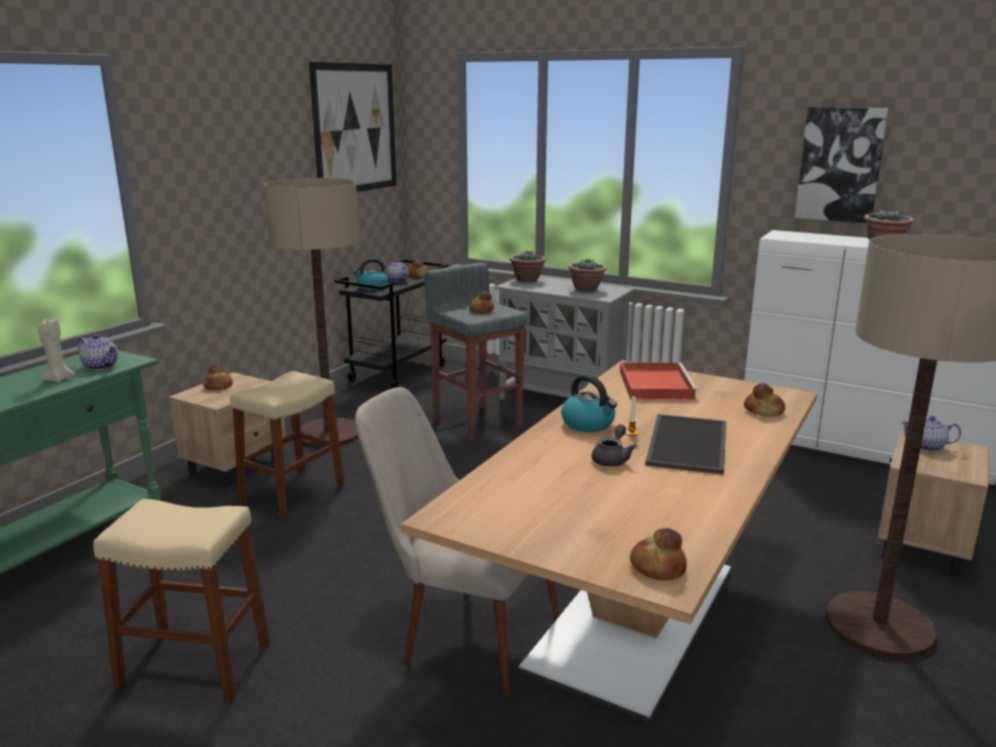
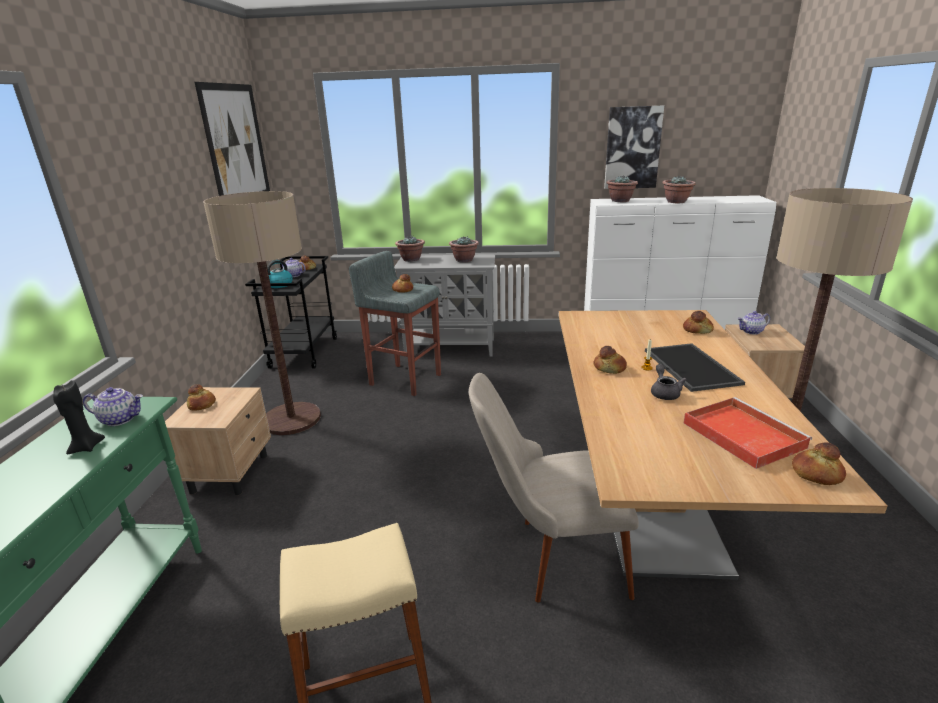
camera: 25 degrees left, 5 degrees up
beige candle [38,317,76,383] -> black candle [53,380,105,454]
beige stool [230,371,345,521] -> none
kettle [561,375,617,432] -> bread [594,346,627,374]
red tray [620,362,699,400] -> red tray moved to [684,397,812,469]
none -> potted plant [606,175,638,202]

